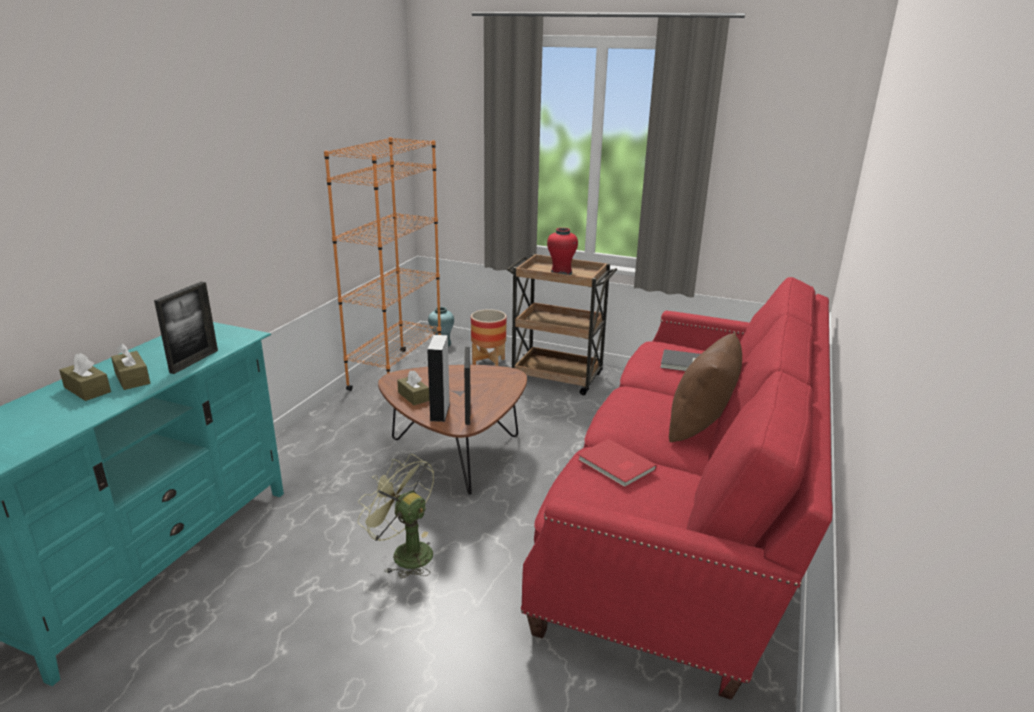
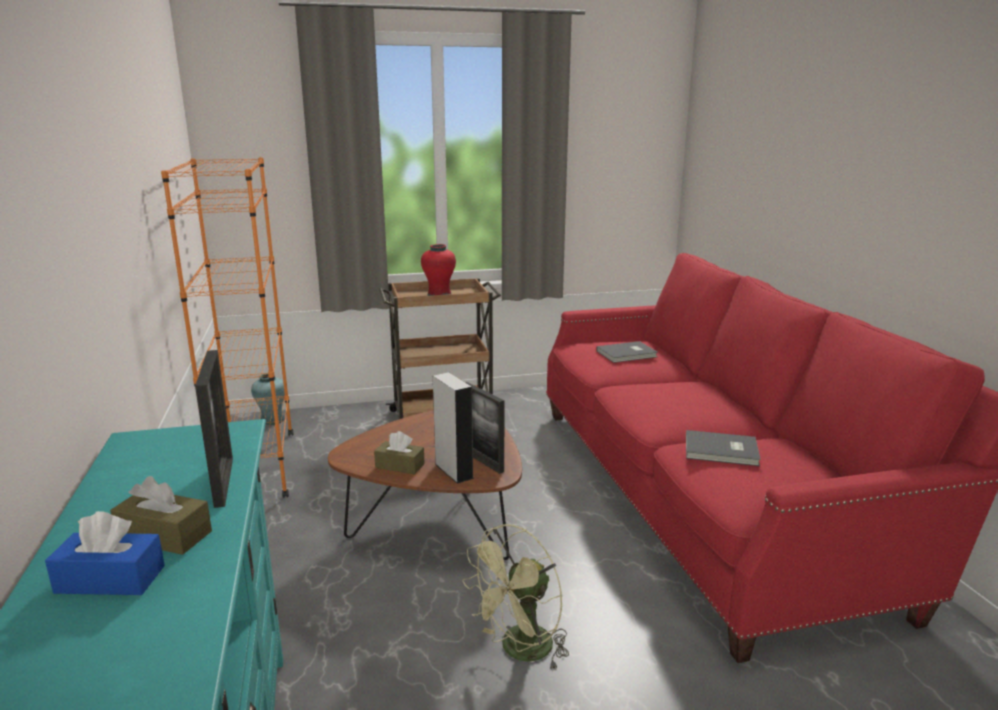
camera: 35 degrees left, 5 degrees down
brown tissue box [59,353,111,401] -> blue tissue box [45,511,165,595]
green fan [357,454,434,578] -> green fan turned 45 degrees counterclockwise [462,524,569,671]
planter [471,309,507,366] -> none
red book [577,439,657,488] -> grey book [686,430,761,466]
brown pillow [669,332,742,442] -> none

